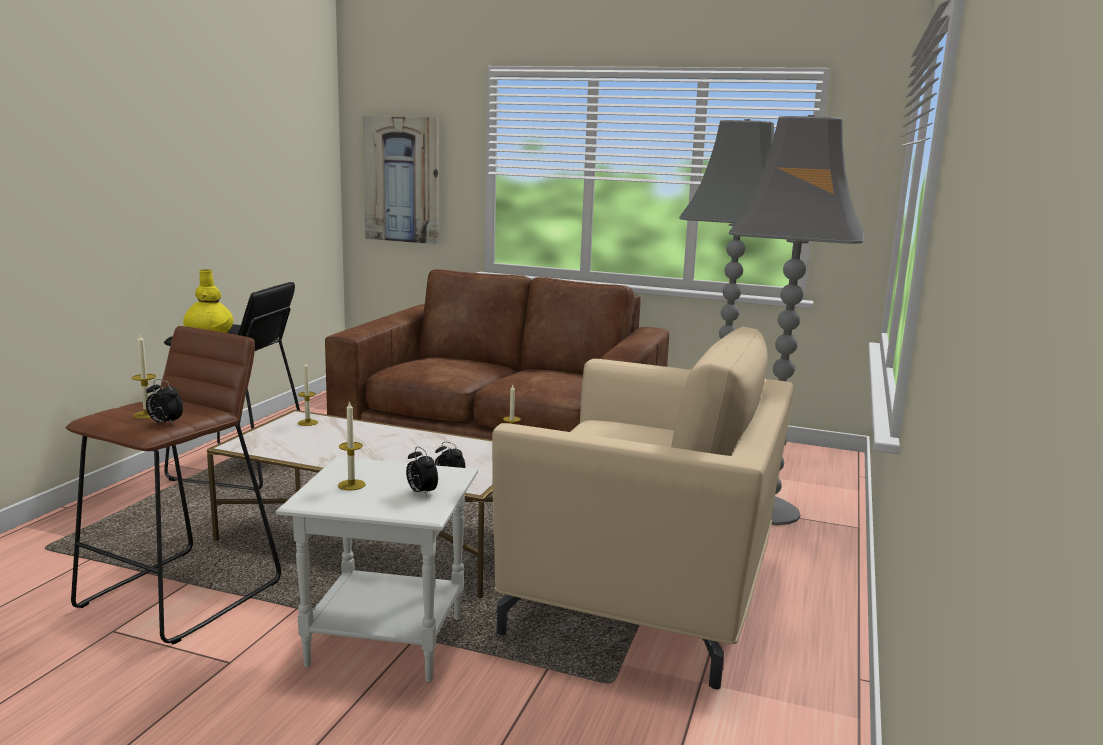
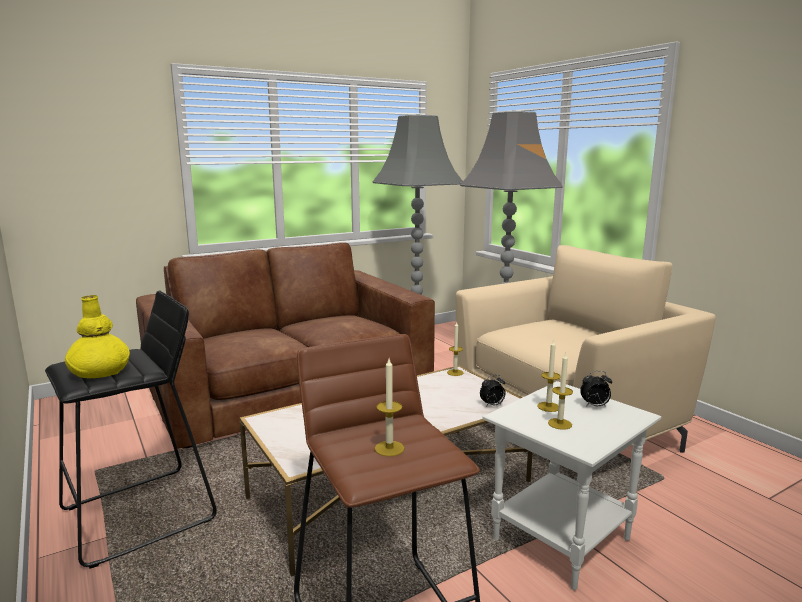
camera: 50 degrees left, 0 degrees up
alarm clock [146,379,183,426] -> none
candle [298,361,318,426] -> candle moved to [538,339,561,412]
picture [363,116,439,244] -> none

